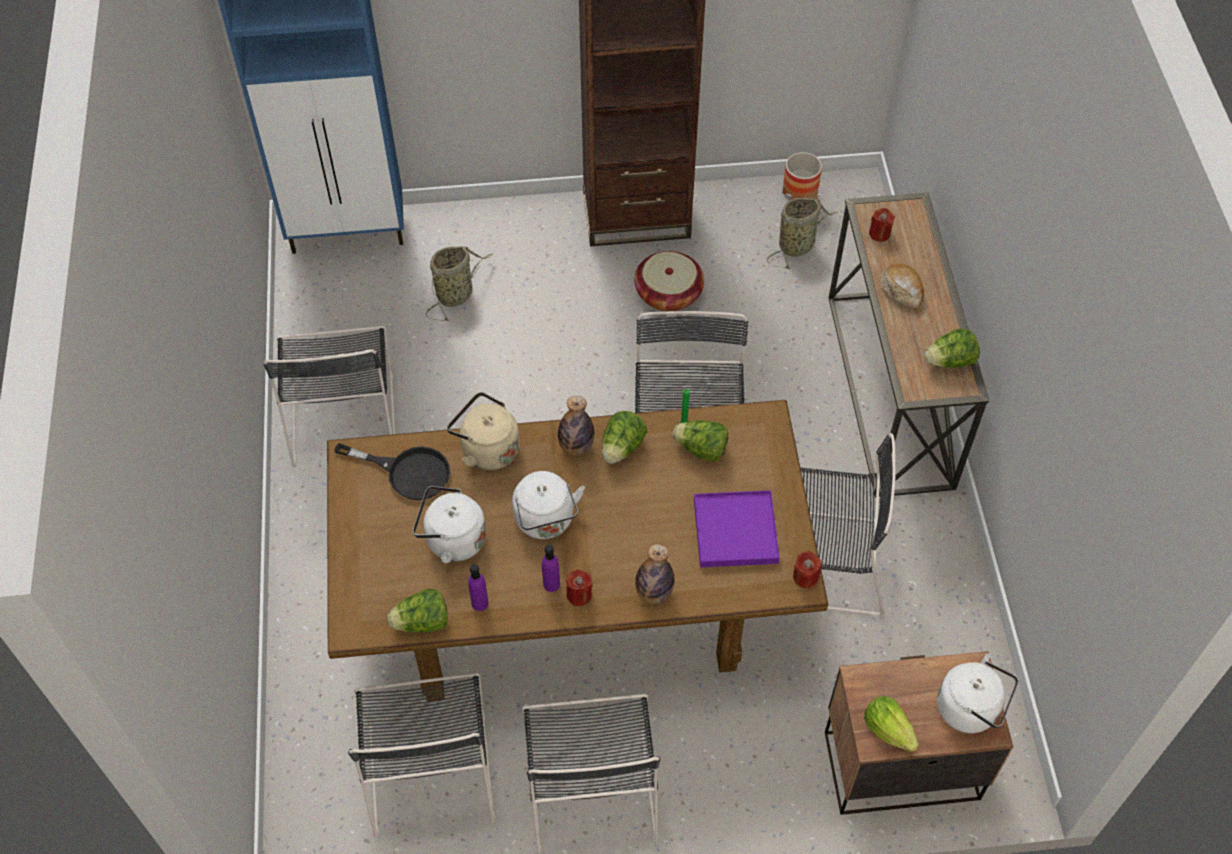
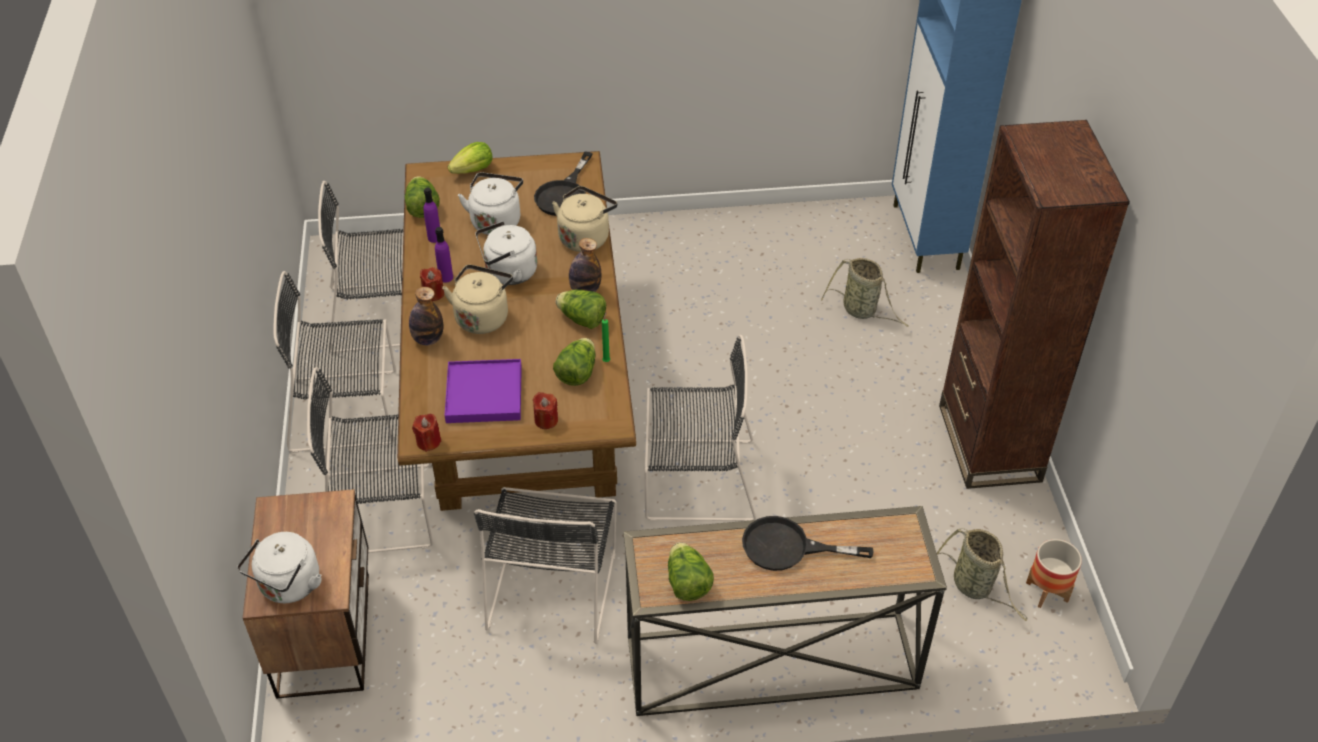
camera: 90 degrees right, 10 degrees down
black chair [263,326,395,467] -> black chair moved to [307,367,433,553]
basket [634,251,704,311] -> none
lettuce [864,696,919,752] -> lettuce moved to [448,142,493,174]
red candle [869,208,895,242] -> red candle moved to [533,392,558,429]
bread [880,263,924,309] -> black frying pan [742,516,873,571]
none -> beige kettle [442,265,513,334]

